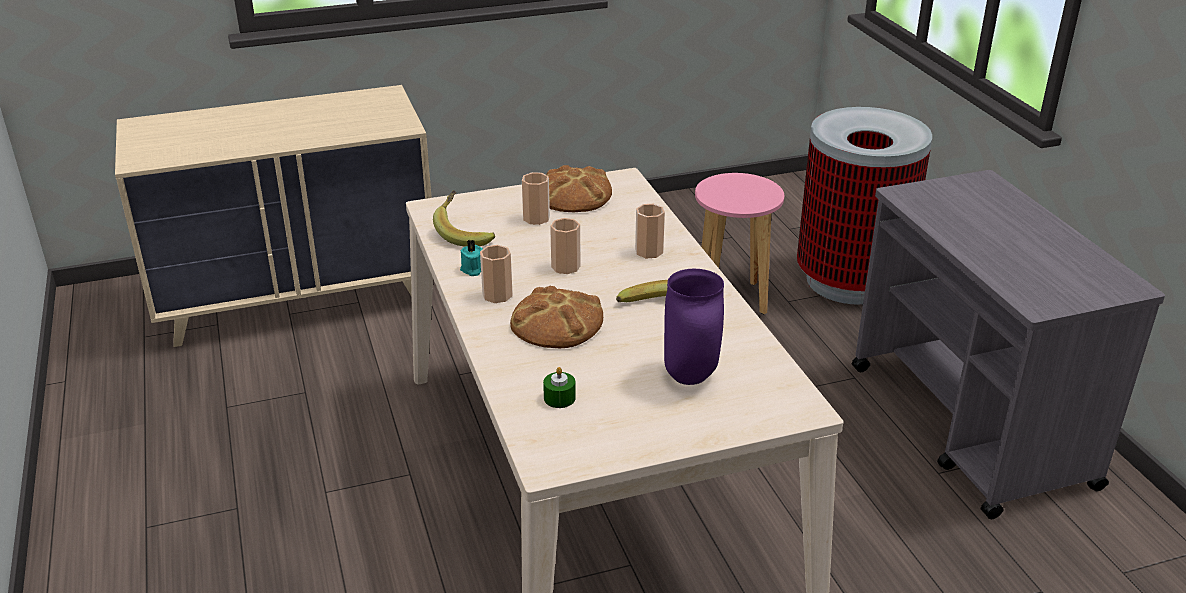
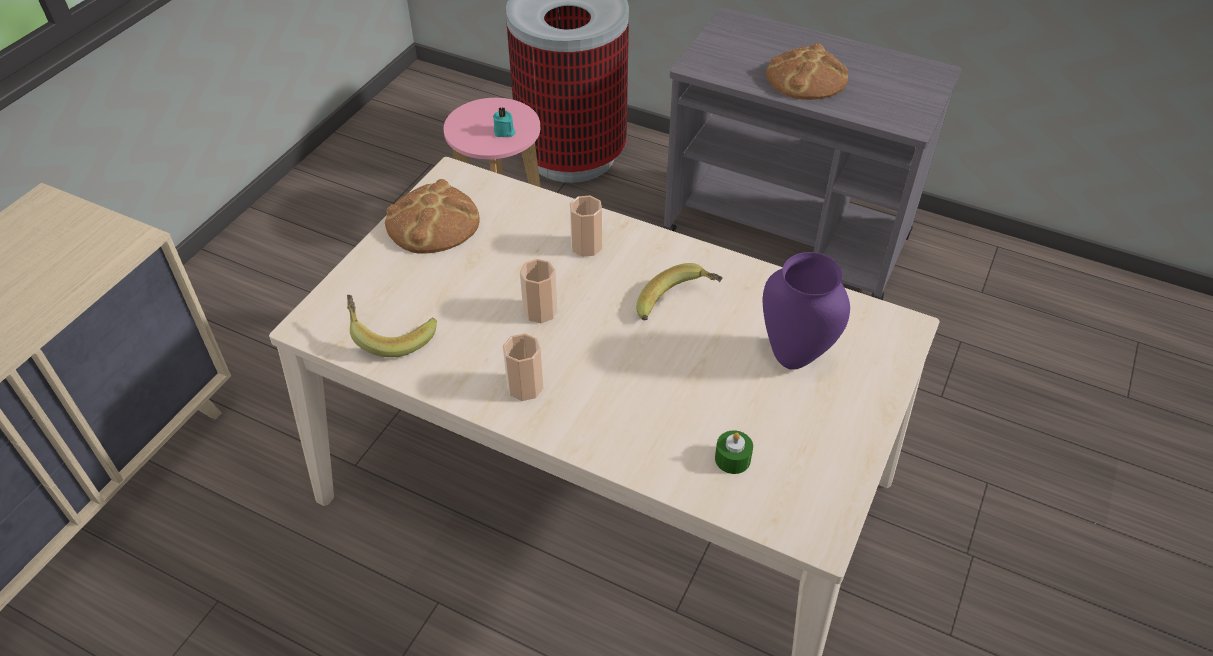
camera: 45 degrees left, 15 degrees up
turquoise candle [460,239,483,276] -> turquoise candle moved to [493,107,516,137]
bread [510,286,603,348] -> bread moved to [766,43,848,100]
cup [522,172,550,225] -> none

